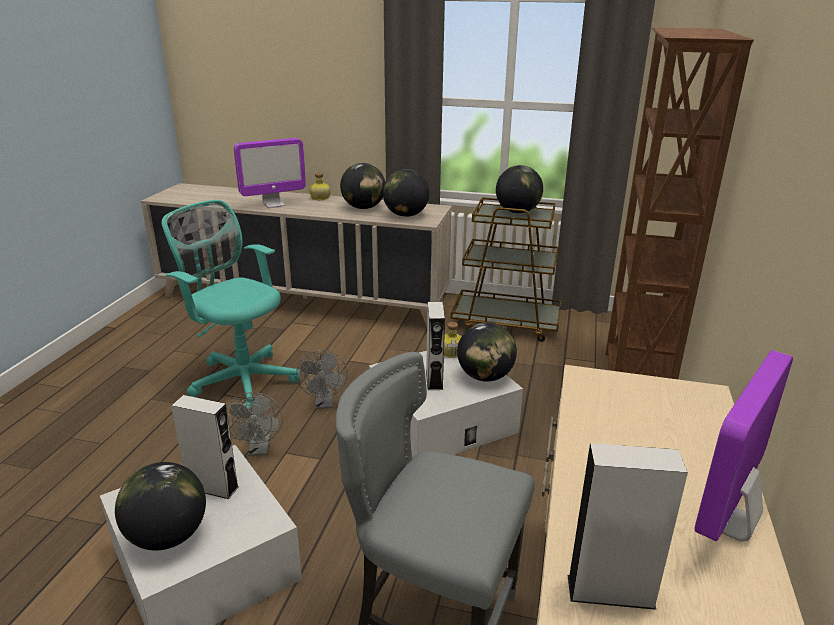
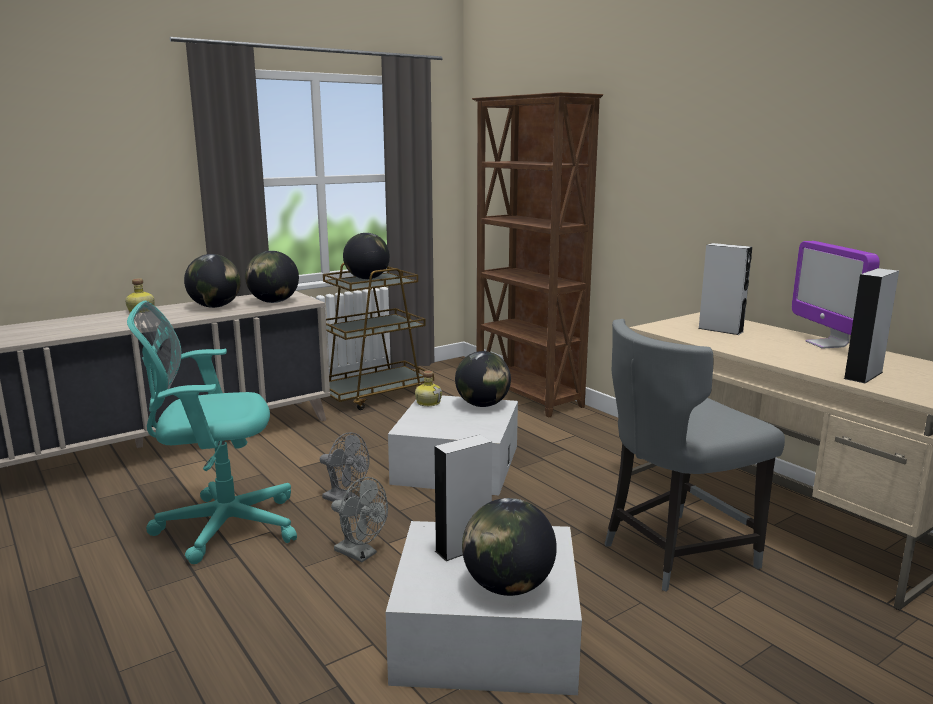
camera: 50 degrees left, 10 degrees down
monitor [234,138,306,208] -> none
grey speaker [426,302,445,390] -> grey speaker moved to [698,243,752,335]

